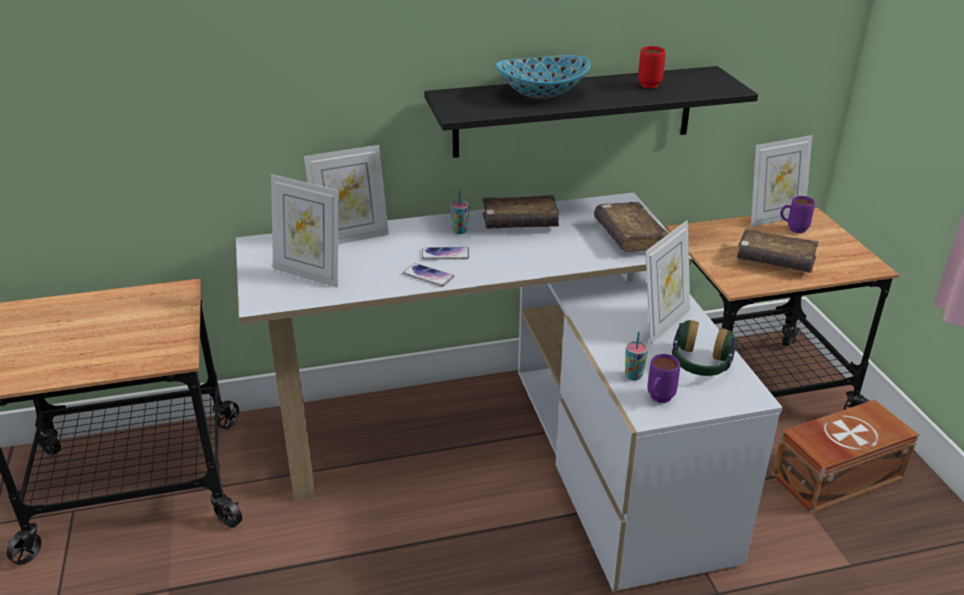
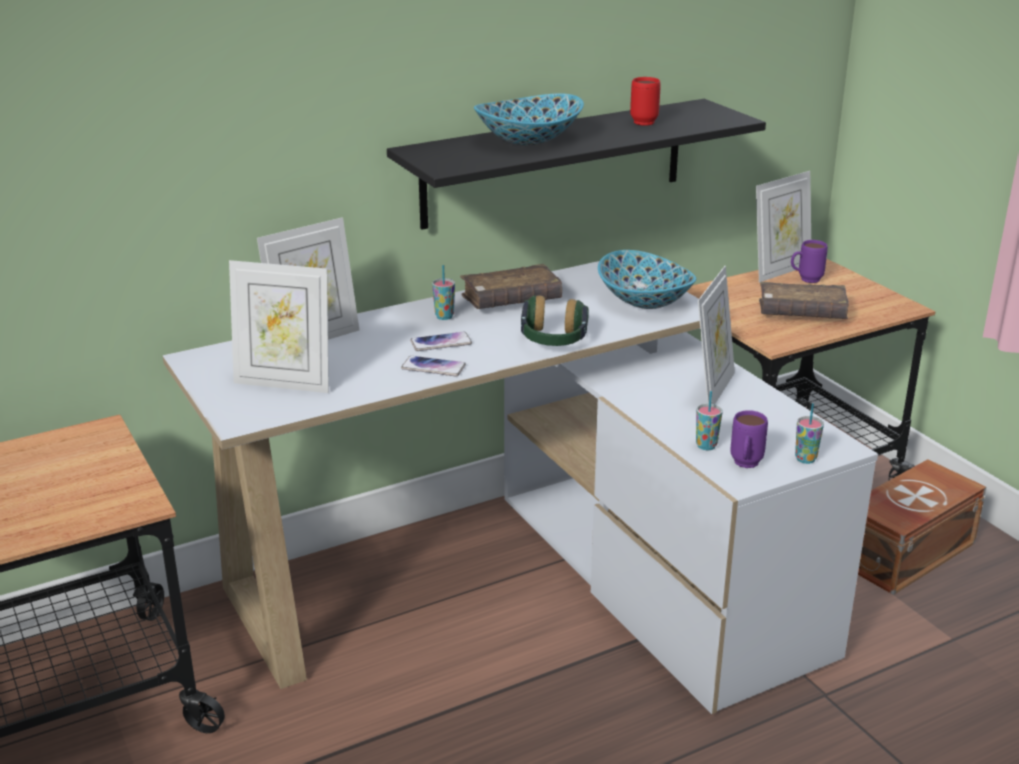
camera: 15 degrees left, 5 degrees down
brown book [594,202,669,252] -> bowl [598,250,696,309]
headphones [672,320,738,376] -> headphones moved to [521,296,589,346]
none -> cup [795,403,824,464]

